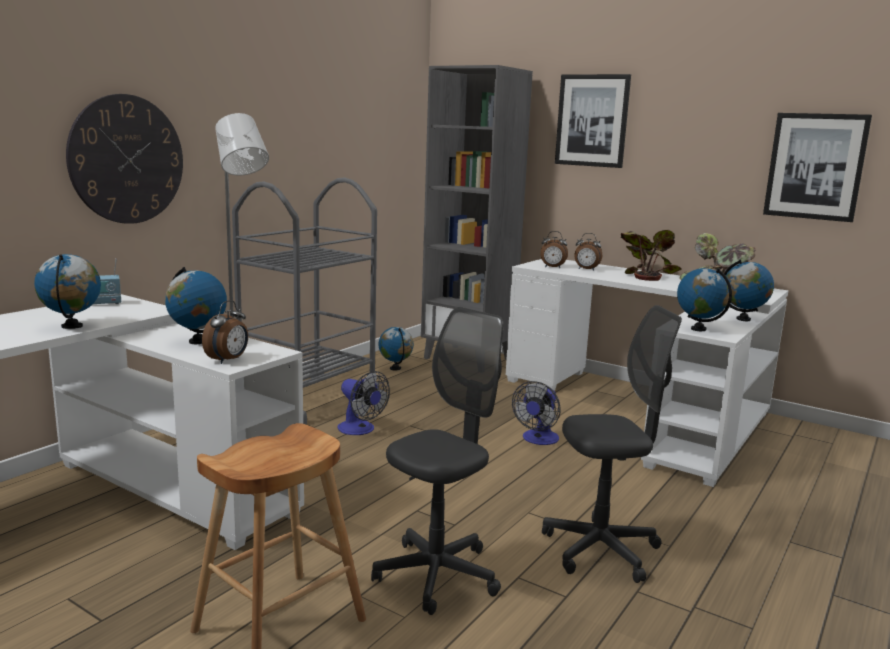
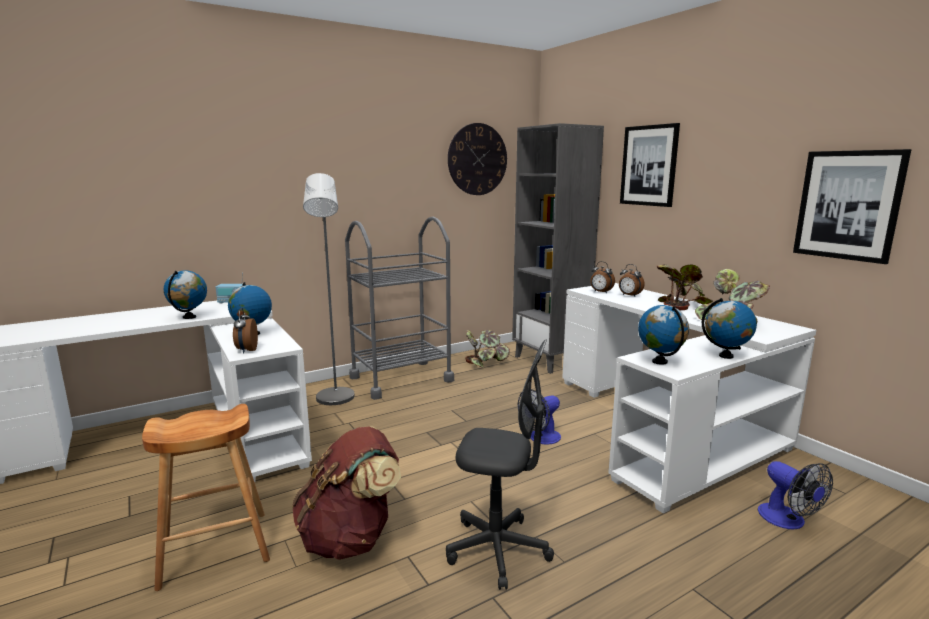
camera: 25 degrees right, 0 degrees up
wall clock [66,94,183,224] -> wall clock moved to [448,123,507,195]
alarm clock [202,300,248,364] -> alarm clock turned 120 degrees clockwise [233,308,258,353]
fan [337,371,390,435] -> fan moved to [758,461,833,529]
grey office chair [371,307,503,615] -> brown backpack [292,426,401,560]
globe [379,327,414,370] -> potted plant [465,330,510,368]

